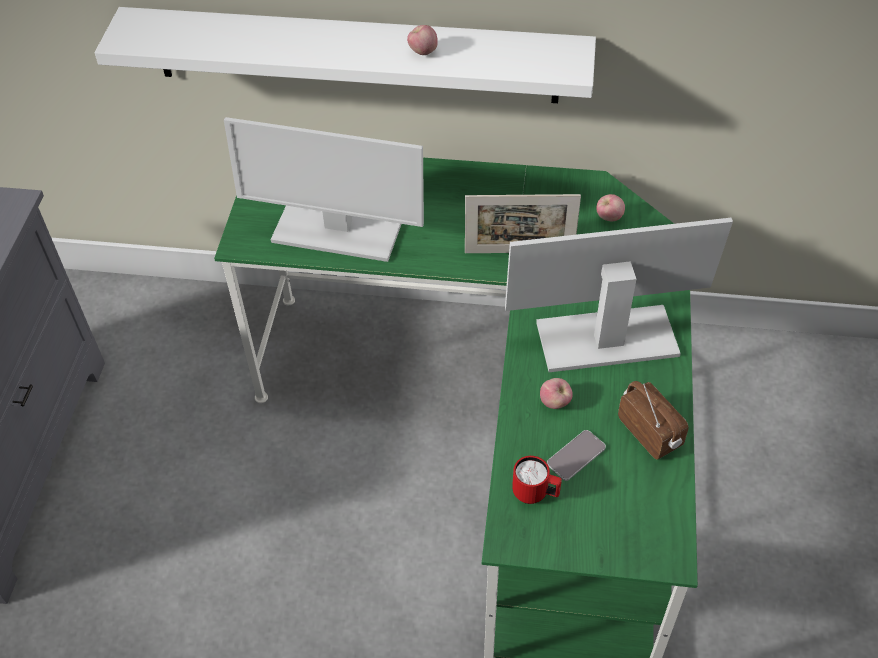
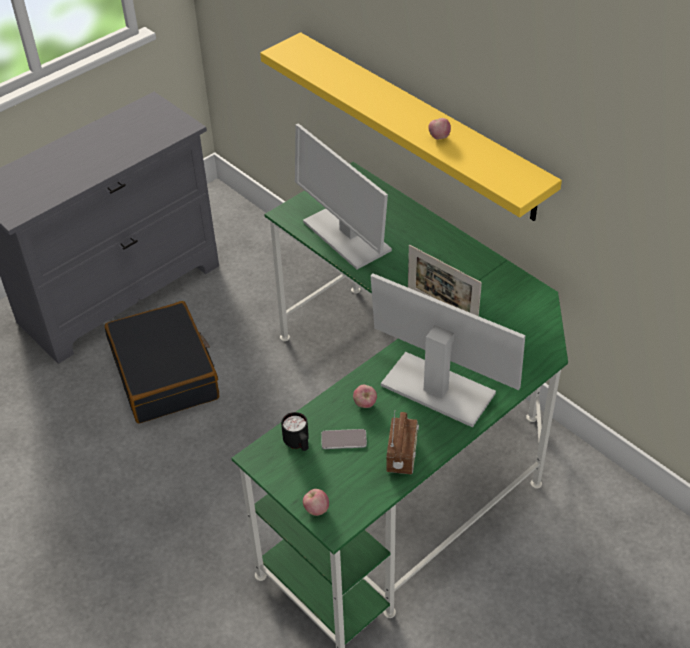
camera: 40 degrees right, 5 degrees down
white shelf [95,7,596,103] -> yellow shelf [260,32,562,221]
red mug [512,456,562,504] -> black mug [281,412,309,451]
apple [596,194,625,221] -> apple moved to [303,489,329,516]
none -> black suitcase [105,301,219,424]

